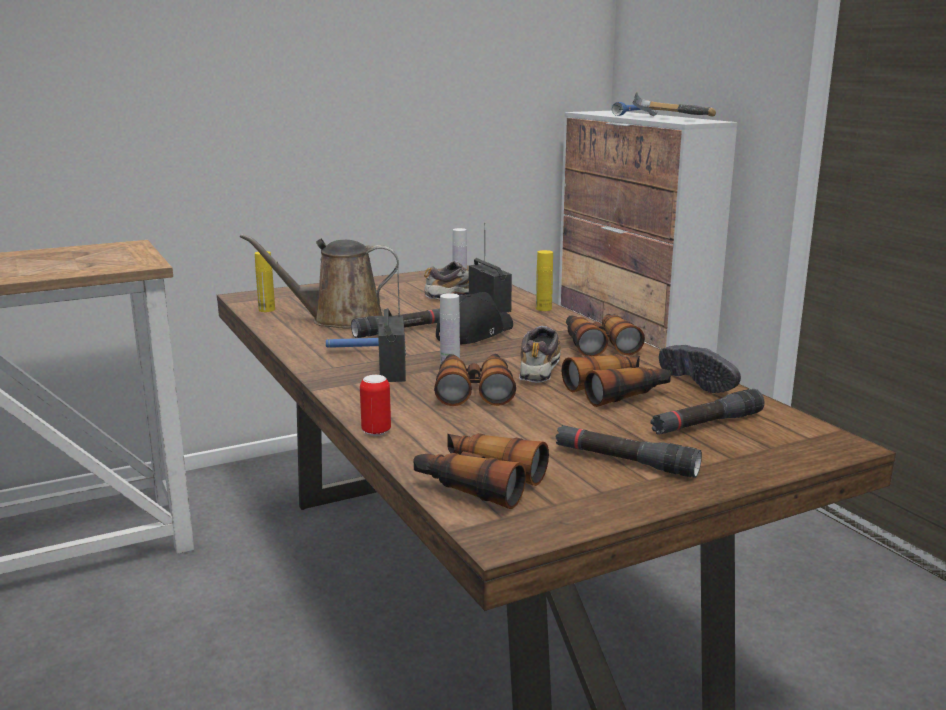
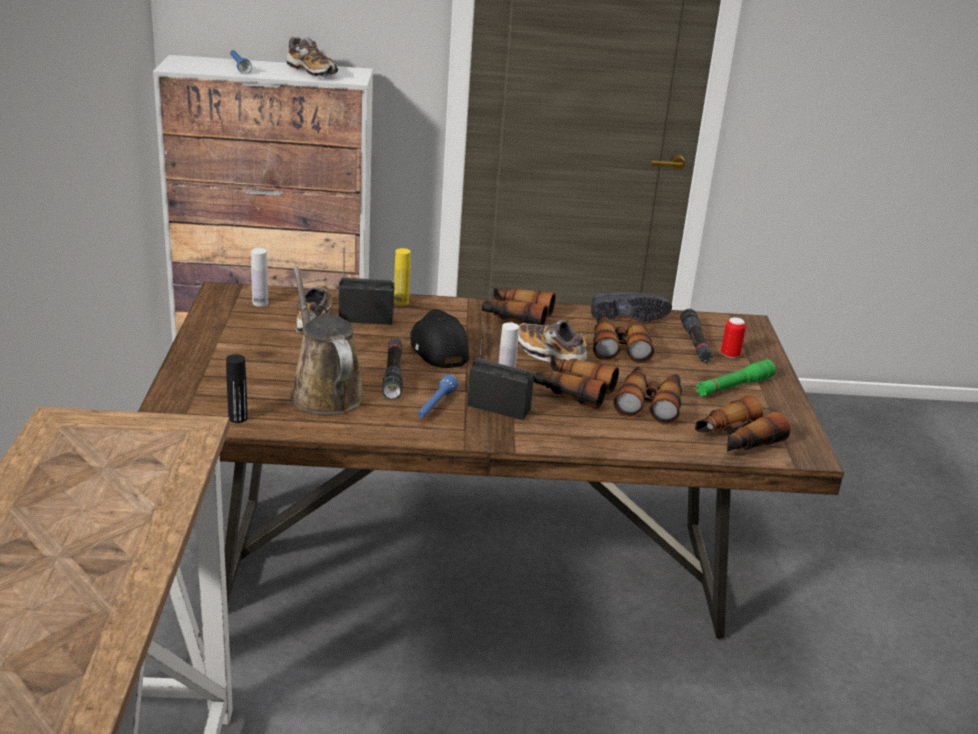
camera: 65 degrees left, 10 degrees up
brown watering can [240,233,399,328] -> brown watering can turned 135 degrees clockwise [290,267,365,415]
yellow bottle [255,251,275,312] -> black bottle [226,354,248,423]
can [360,375,391,436] -> can moved to [721,317,746,358]
black flashlight [555,425,702,478] -> green flashlight [696,360,776,396]
hammer [633,92,716,117] -> shoe [287,37,338,78]
none -> binoculars [613,367,682,425]

